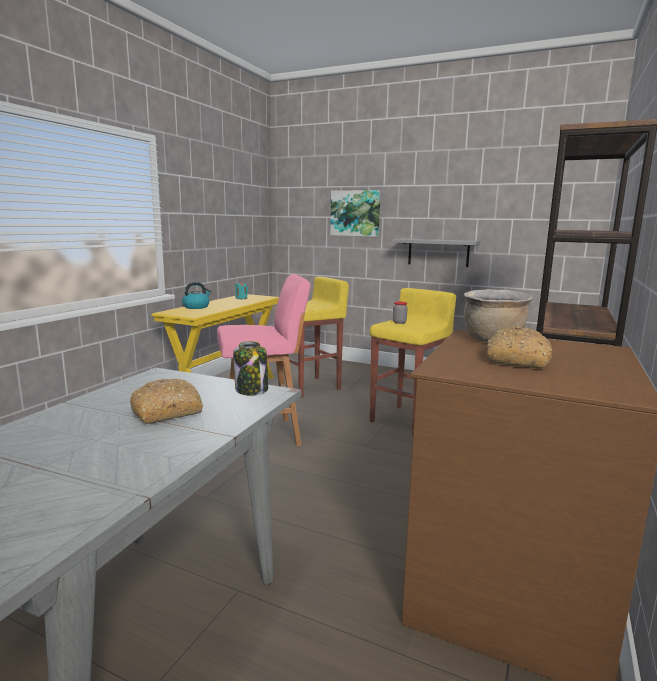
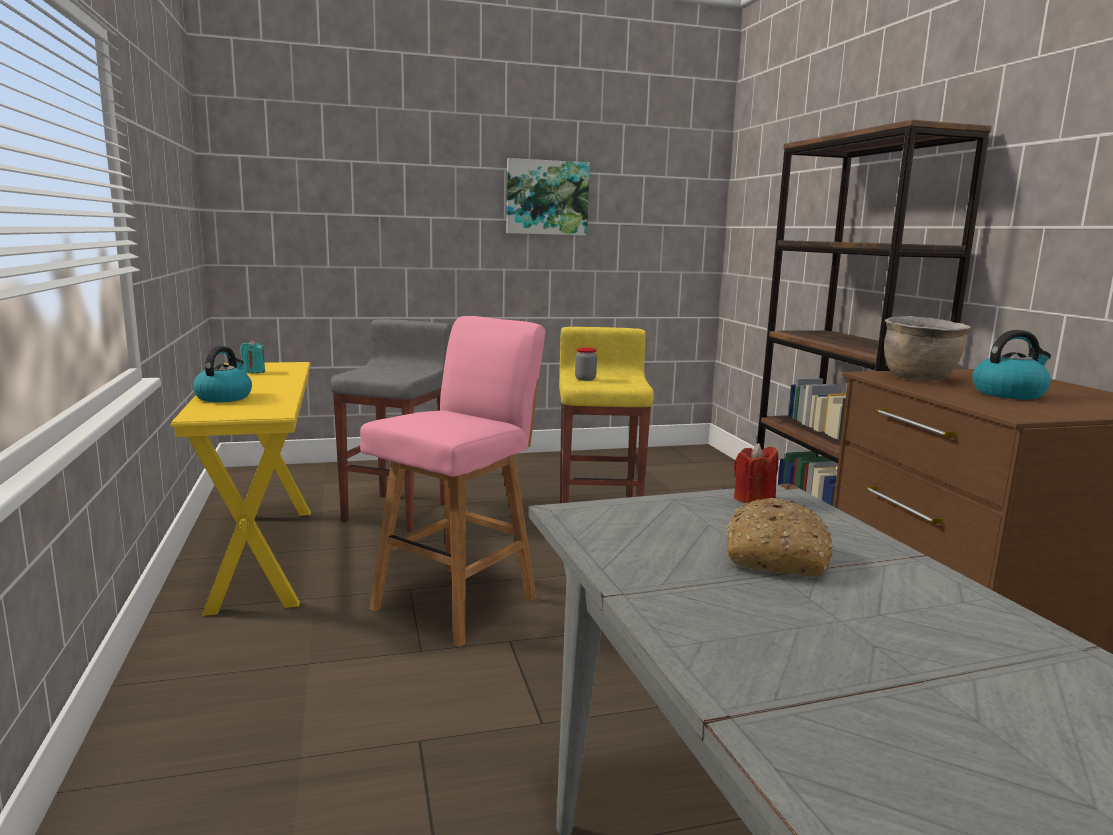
camera: 40 degrees left, 0 degrees up
jar [233,341,268,396] -> red candle [734,443,778,503]
yellow stool [275,277,349,398] -> grey stool [330,319,452,532]
picture [330,190,381,237] -> picture moved to [506,158,590,235]
grey shelf [392,239,481,267] -> none
bread [487,326,552,368] -> kettle [972,330,1051,400]

